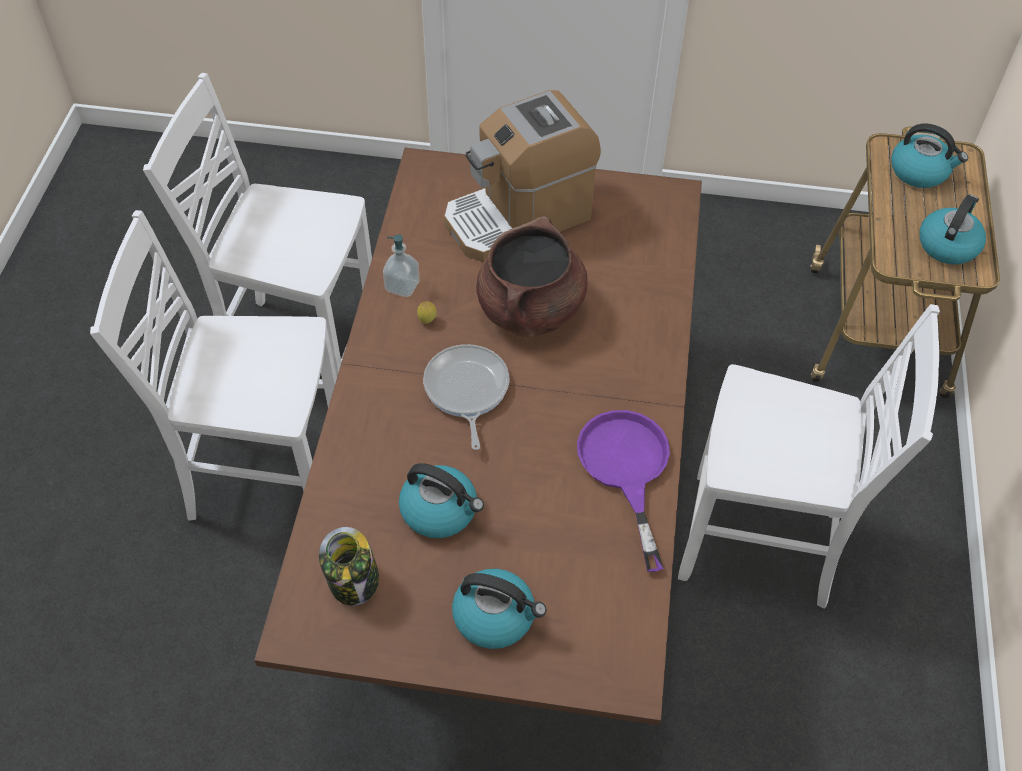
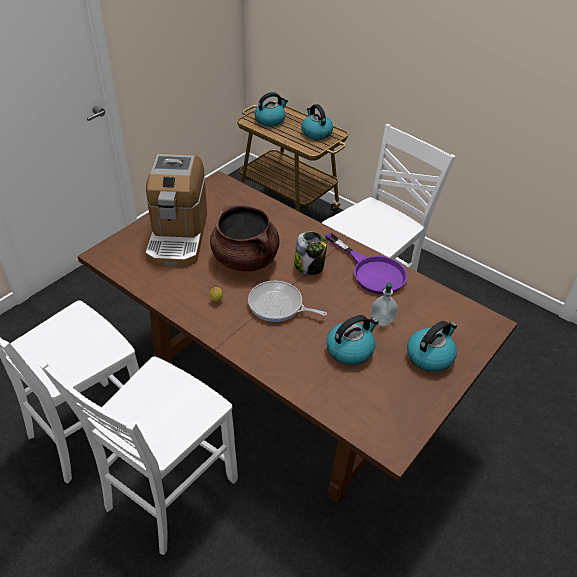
camera: 60 degrees left, 10 degrees down
jar [319,527,379,606] -> jar moved to [294,231,327,275]
soap dispenser [383,235,420,297] -> soap dispenser moved to [371,282,398,327]
purple frying pan [577,410,670,572] -> purple frying pan turned 150 degrees counterclockwise [325,233,407,295]

